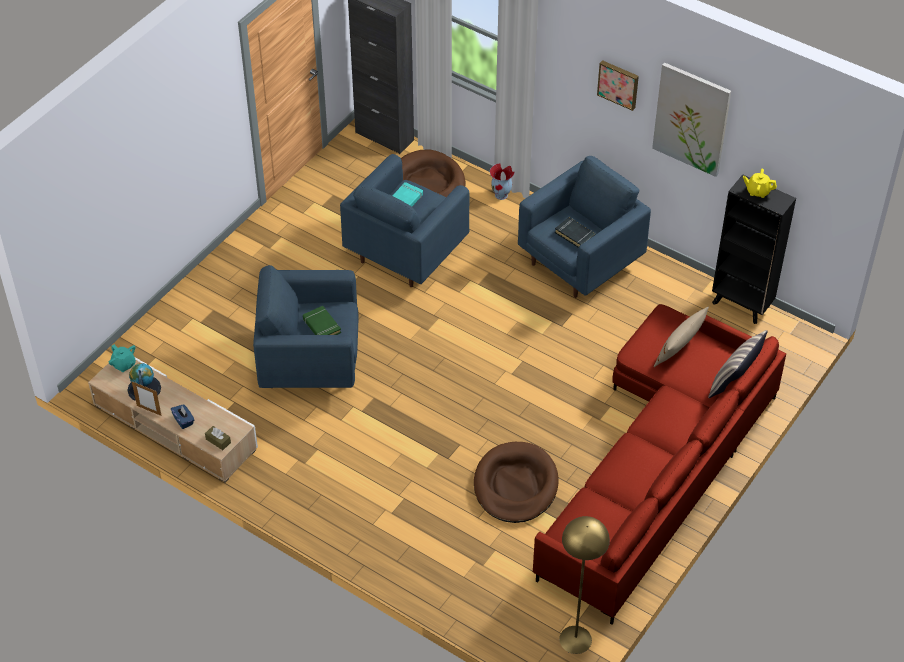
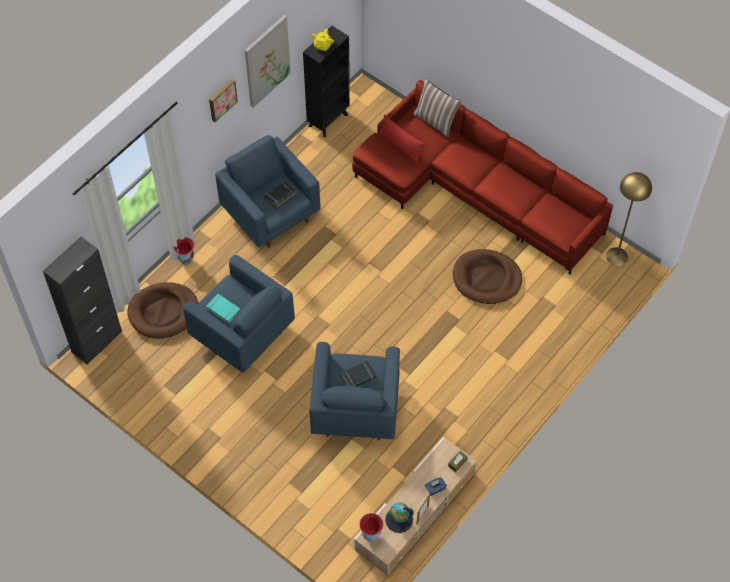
camera: 85 degrees left, 10 degrees up
turquoise teapot [109,344,136,372] -> vase [359,513,383,542]
green book [303,306,341,335] -> black book [341,361,376,387]
beige pillow [654,306,709,367] -> red pillow [377,114,424,165]

